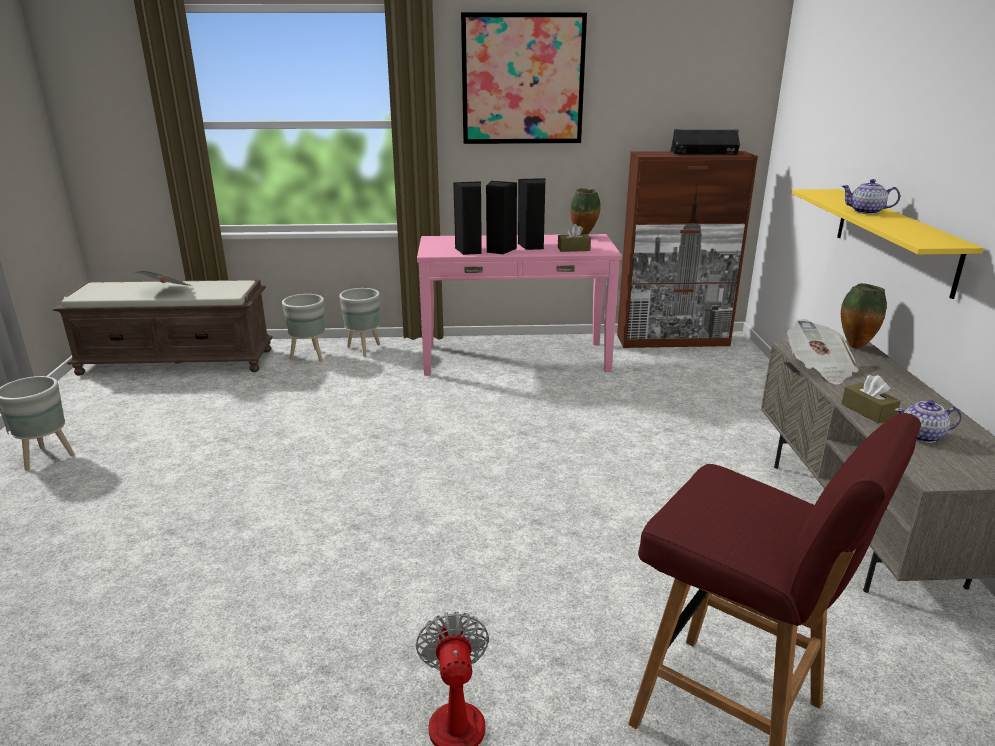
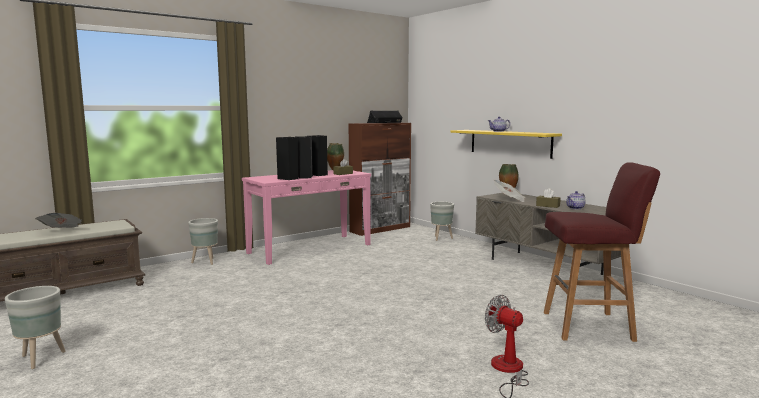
camera: 35 degrees left, 15 degrees down
grey planter [282,294,325,362] -> grey planter moved to [430,202,454,241]
picture [461,12,587,144] -> none

